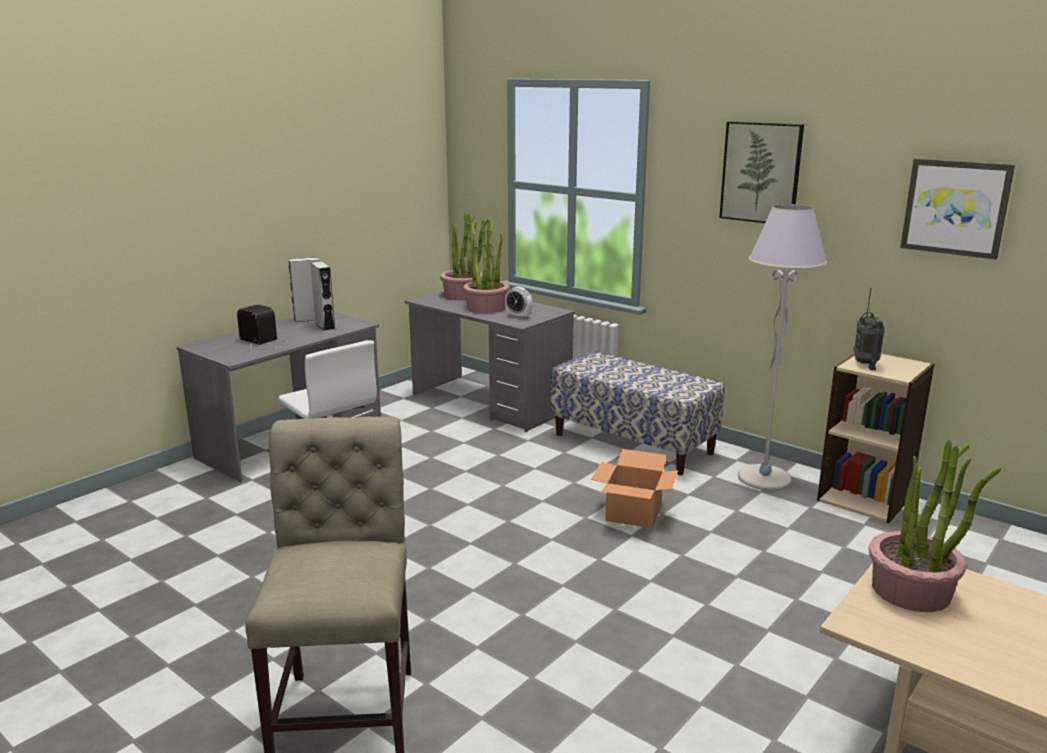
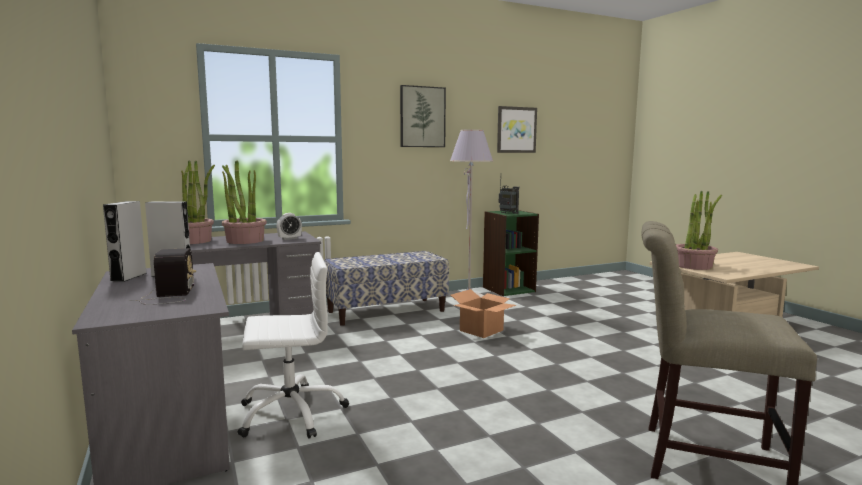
camera: 65 degrees left, 10 degrees down
radio [237,304,288,351] -> radio turned 105 degrees clockwise [129,248,196,305]
beige bookcase [817,353,934,523] -> green bookcase [483,210,539,296]

